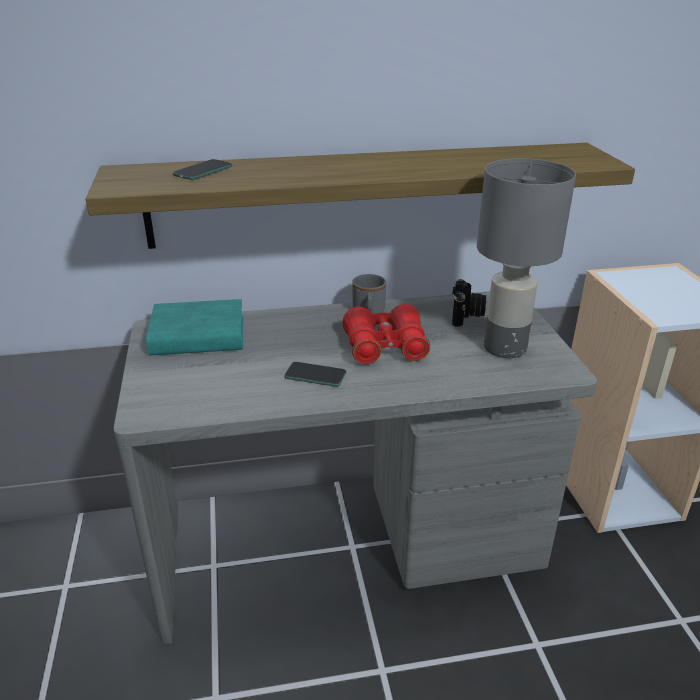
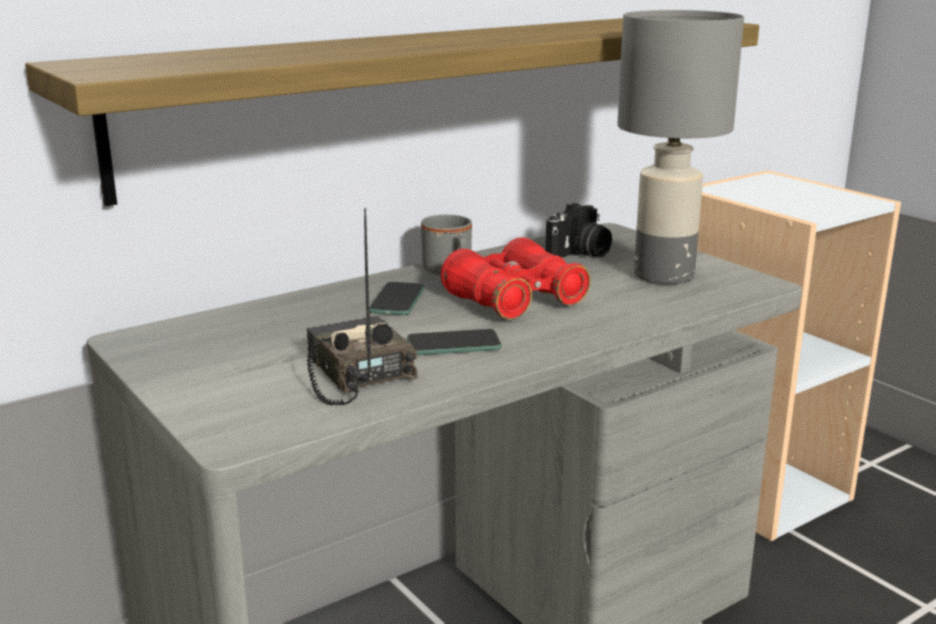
camera: 25 degrees left, 10 degrees down
turquoise book [146,299,243,356] -> none
phone [173,159,232,180] -> phone moved to [369,282,425,315]
camera [452,279,486,327] -> camera turned 60 degrees clockwise [546,203,612,258]
none -> radio [306,208,418,405]

